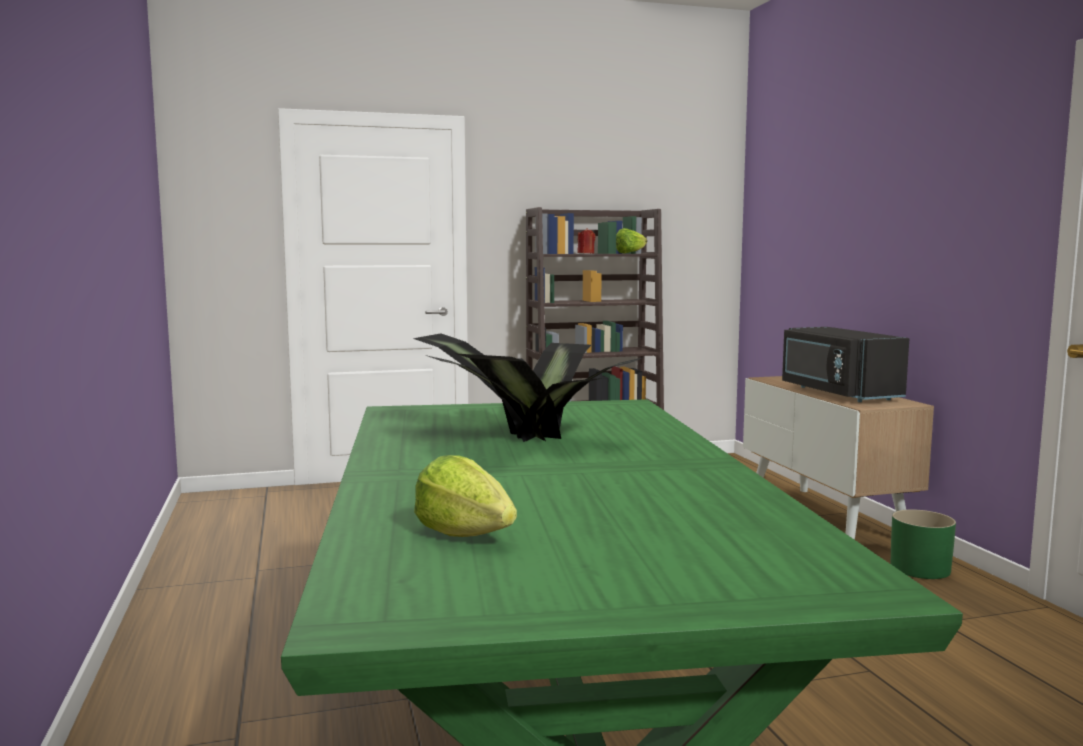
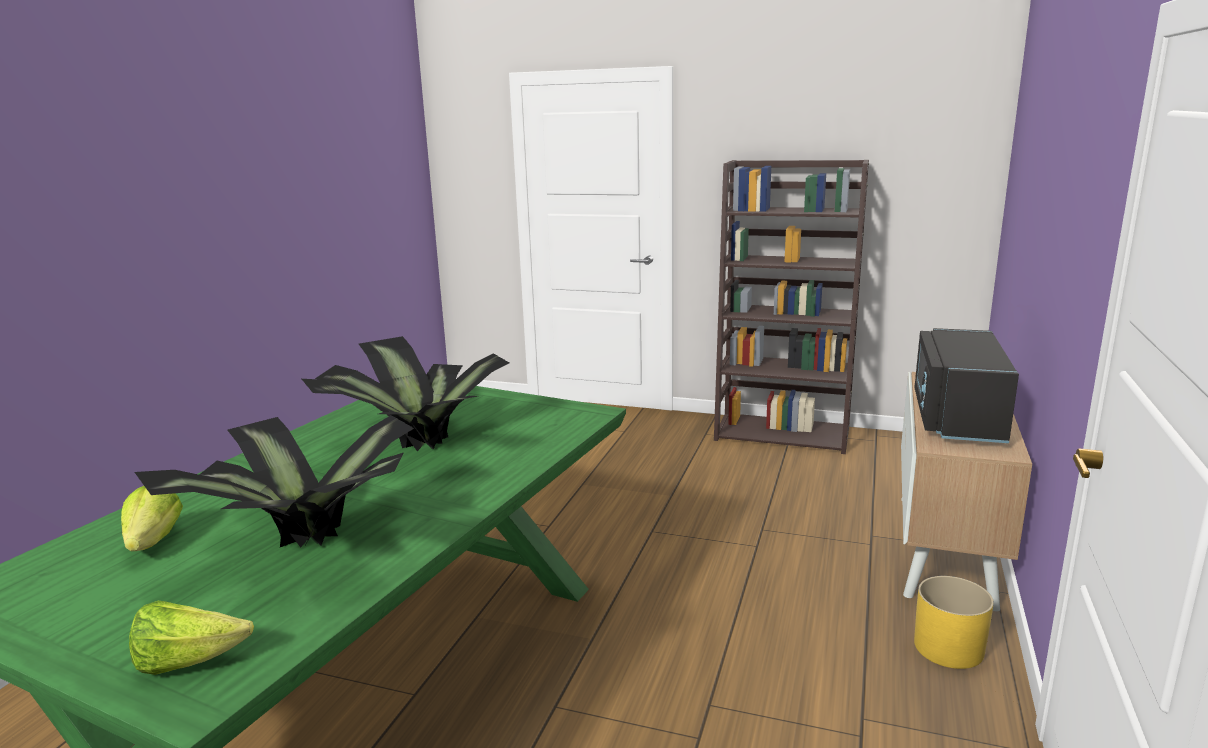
camera: 35 degrees right, 10 degrees up
red candle [577,228,596,253] -> none
lettuce [616,228,647,253] -> lettuce moved to [129,601,254,675]
green planter [890,509,956,579] -> yellow planter [914,576,994,669]
none -> potted plant [135,415,414,547]

